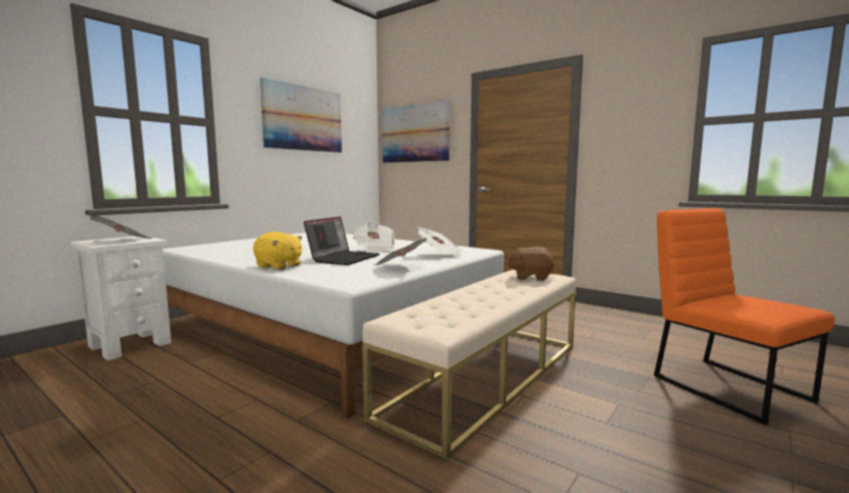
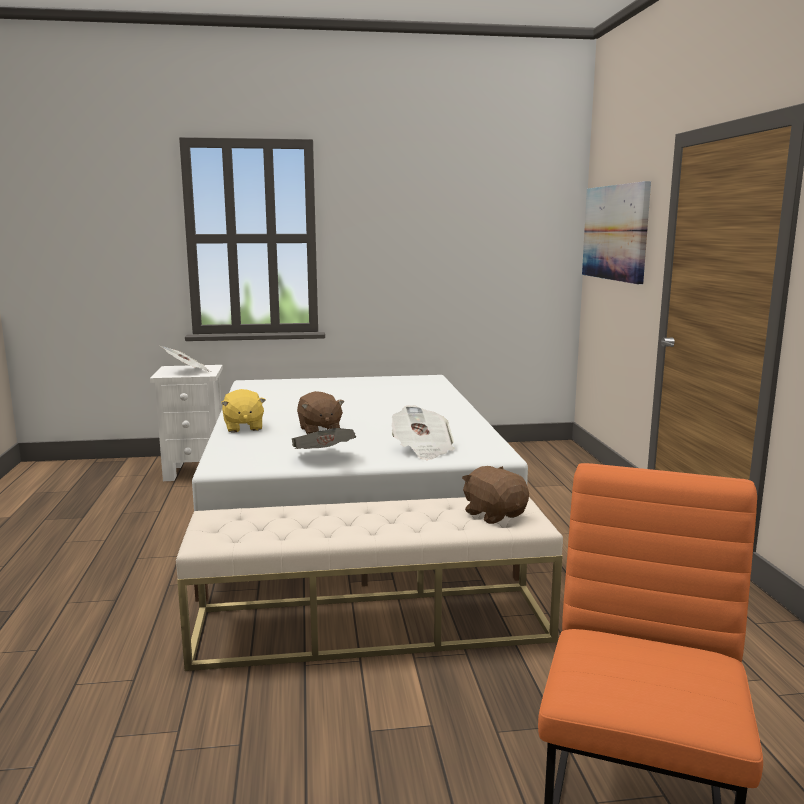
camera: 45 degrees right, 5 degrees up
picture [260,78,342,153] -> none
laptop [304,216,380,265] -> brown plush toy [297,391,344,434]
newspaper [353,222,395,253] -> none

